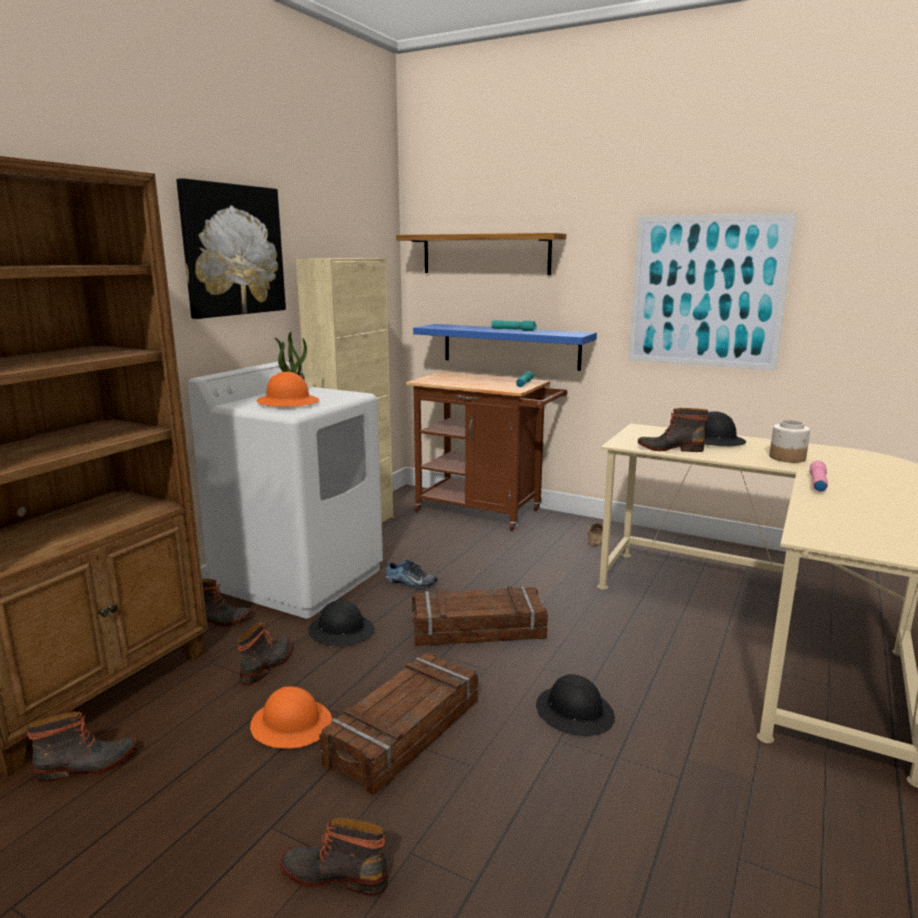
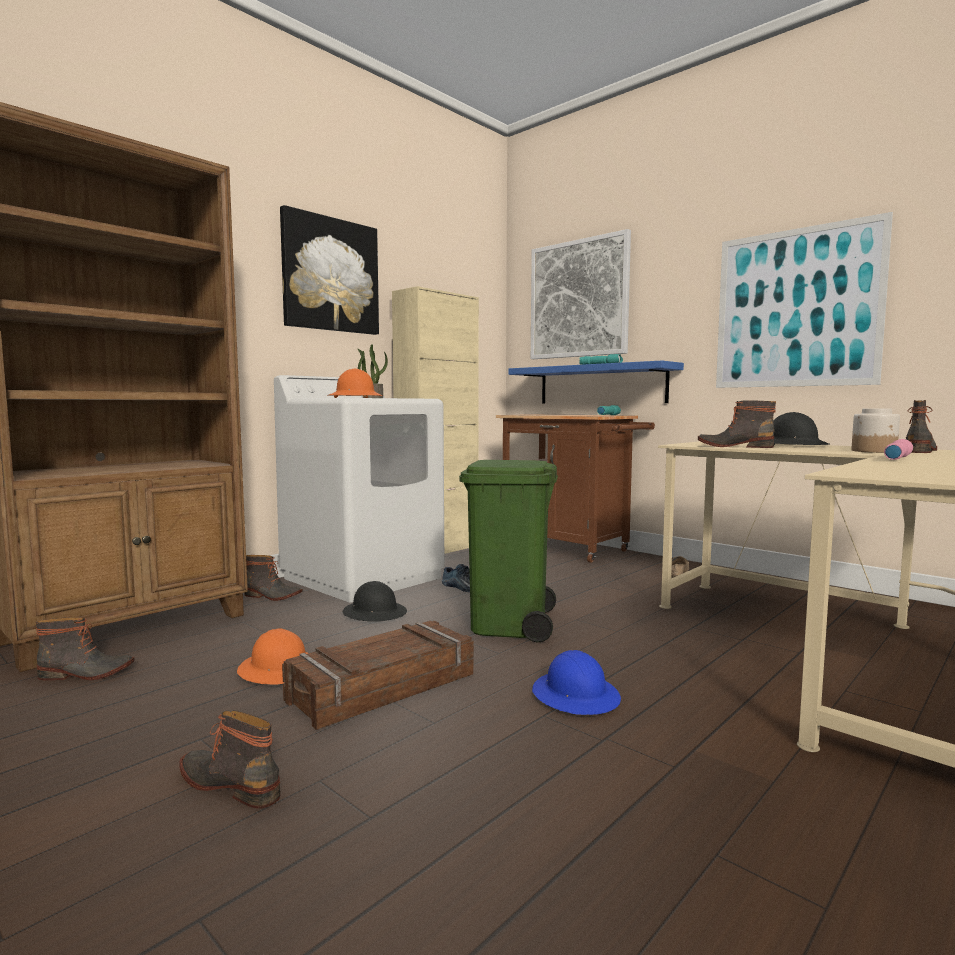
camera: 15 degrees right, 10 degrees down
boot [238,622,292,685] -> boot moved to [906,400,937,453]
shelf [396,233,566,275] -> picture [531,229,631,359]
crate [412,586,548,646] -> green trash can [459,460,558,643]
black hard hat [536,674,615,736] -> blue hard hat [532,650,621,715]

